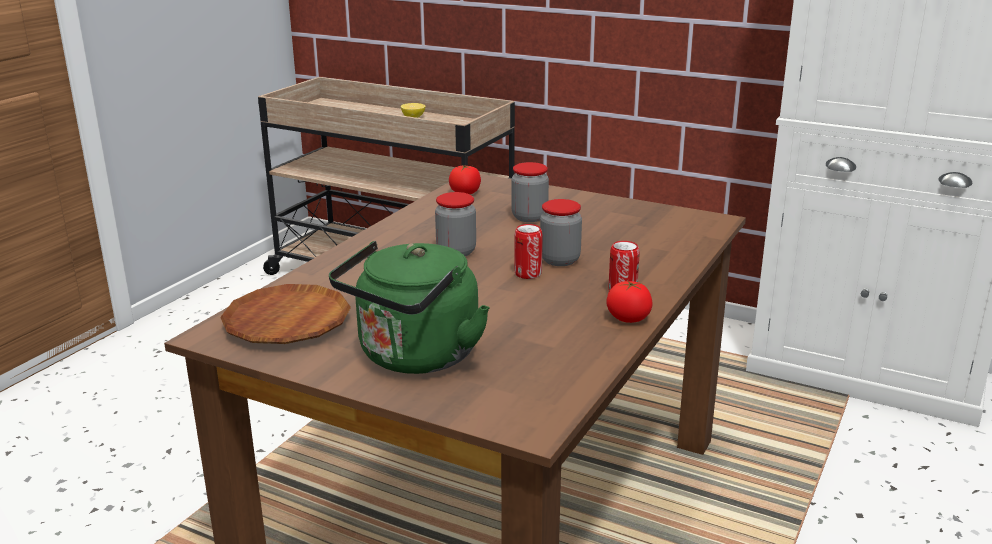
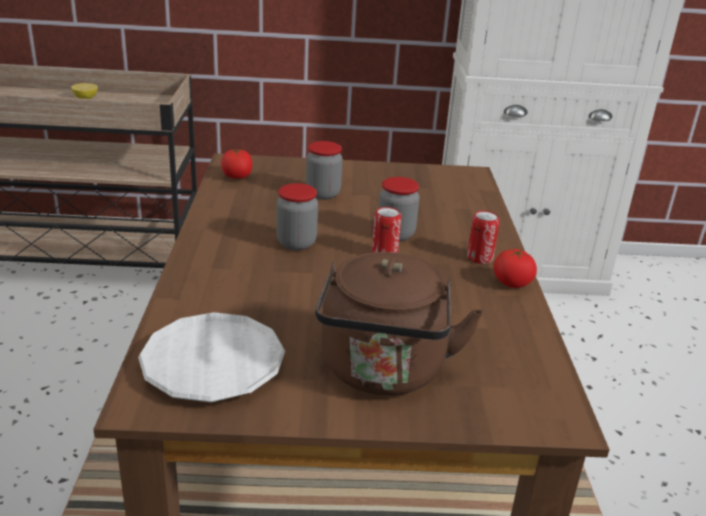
camera: 30 degrees left, 5 degrees up
brown plate [220,284,351,344] -> white plate [138,312,285,403]
green kettle [329,241,490,374] -> brown kettle [315,252,483,395]

